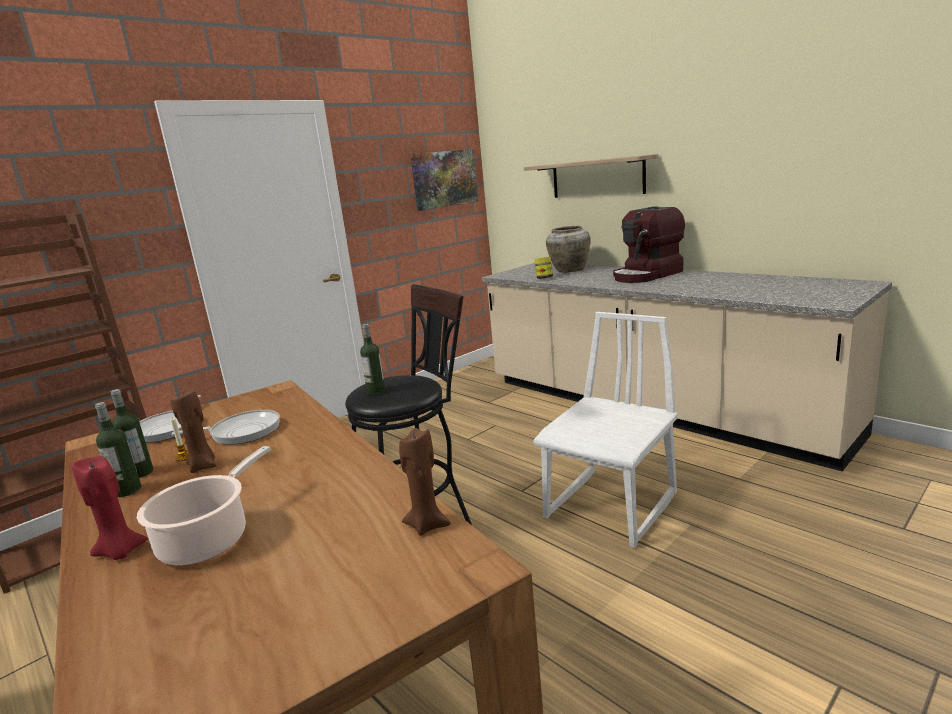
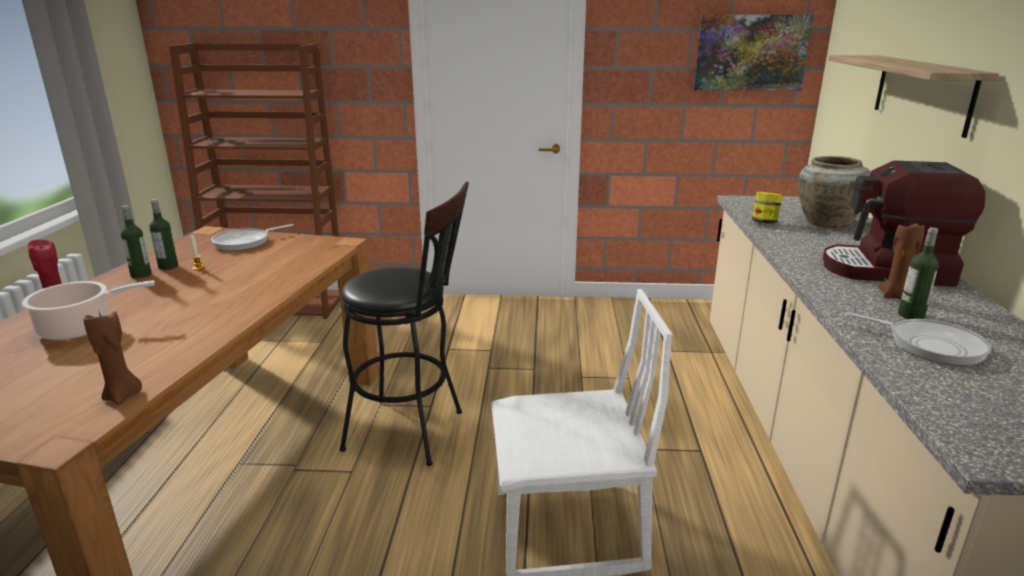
camera: 45 degrees right, 5 degrees up
brown candle [170,391,217,473] -> brown candle moved to [878,221,925,299]
frying pan [171,410,280,445] -> frying pan moved to [845,312,991,365]
bottle [360,324,385,395] -> bottle moved to [898,227,939,319]

